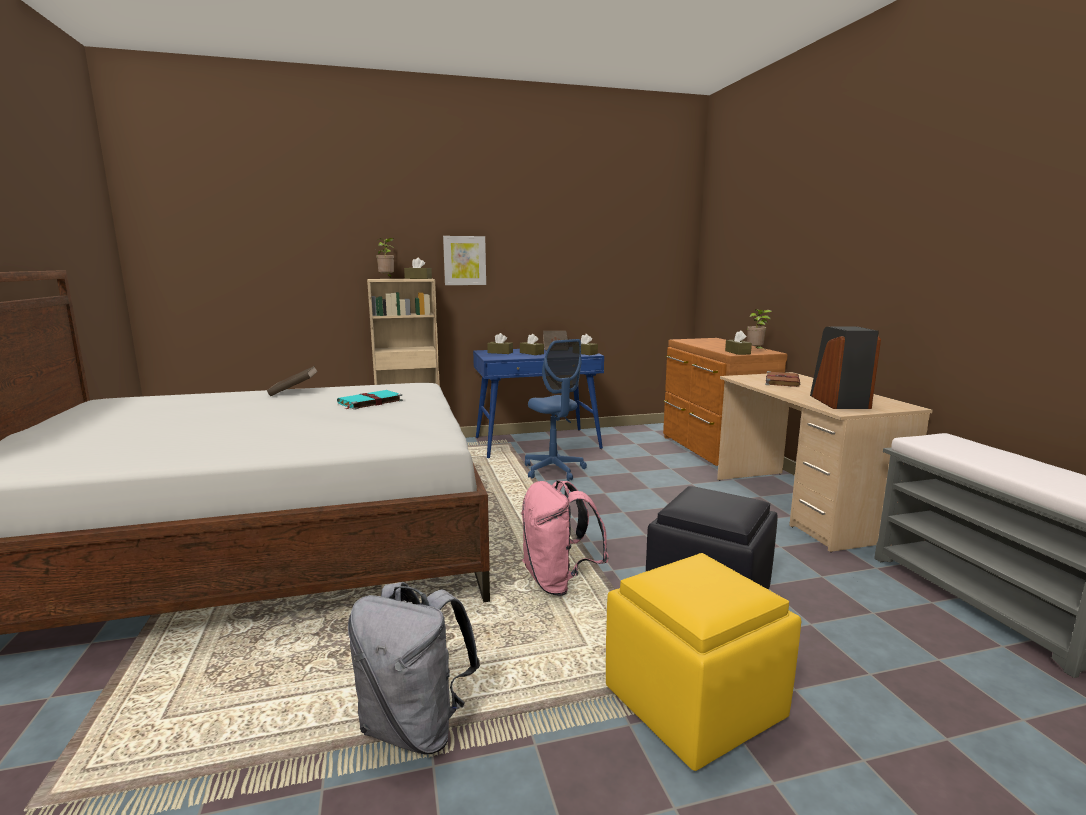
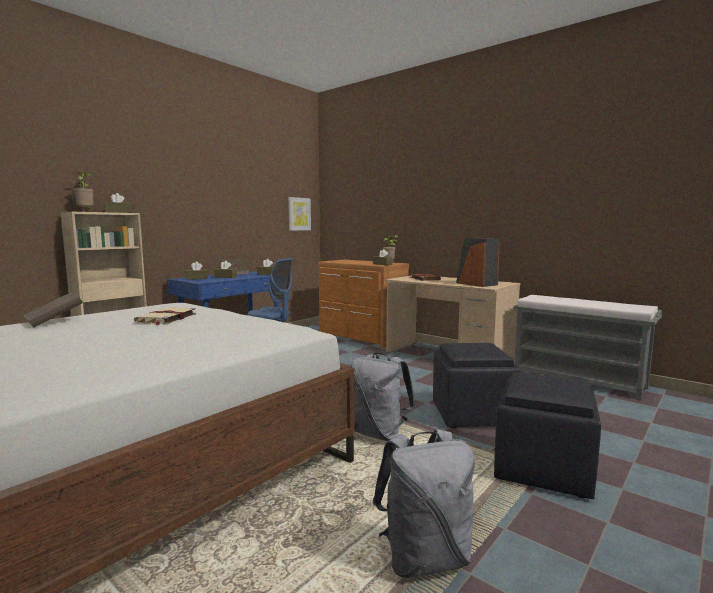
camera: 35 degrees left, 5 degrees down
turquoise book [337,390,403,410] -> beige book [134,307,196,325]
picture [443,236,486,285] -> picture moved to [288,197,311,230]
pink backpack [521,480,609,596] -> grey backpack [350,353,415,441]
yellow ottoman [606,553,801,771] -> black ottoman [494,373,601,499]

